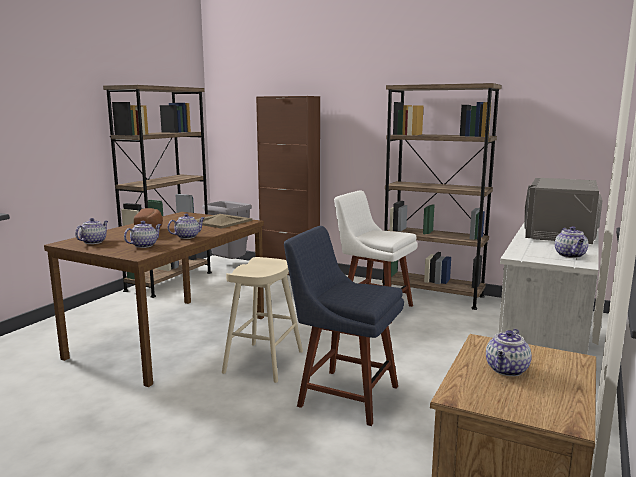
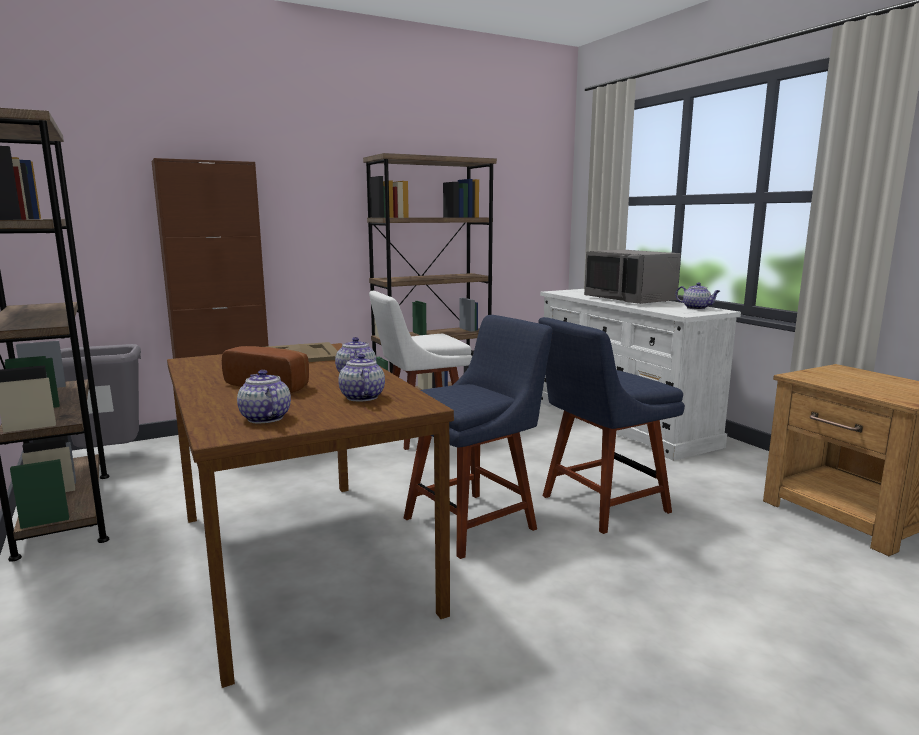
camera: 55 degrees left, 0 degrees up
beige stool [222,257,303,383] -> blue chair [404,315,553,559]
teapot [486,329,532,376] -> none

